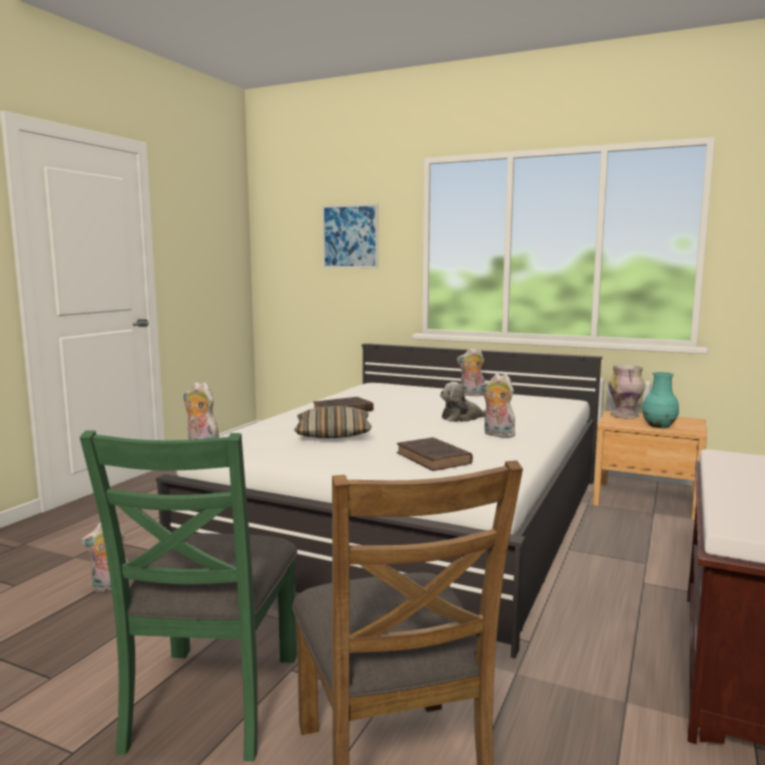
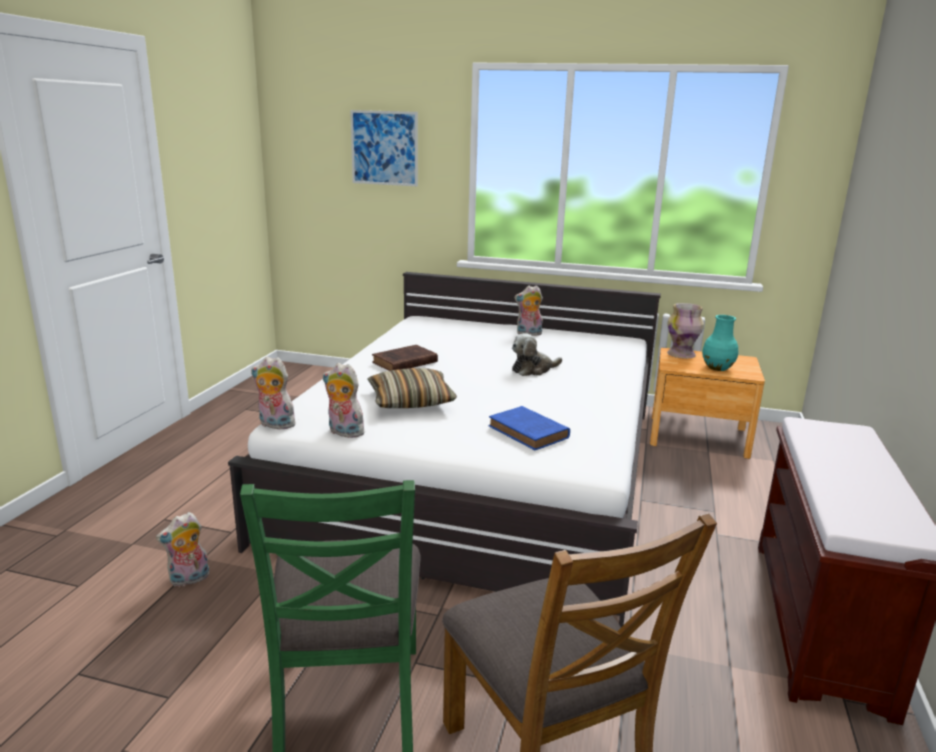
camera: 10 degrees left, 10 degrees up
brown book [397,437,473,471] -> blue book [488,406,570,450]
plush toy [481,374,518,437] -> plush toy moved to [323,363,364,438]

